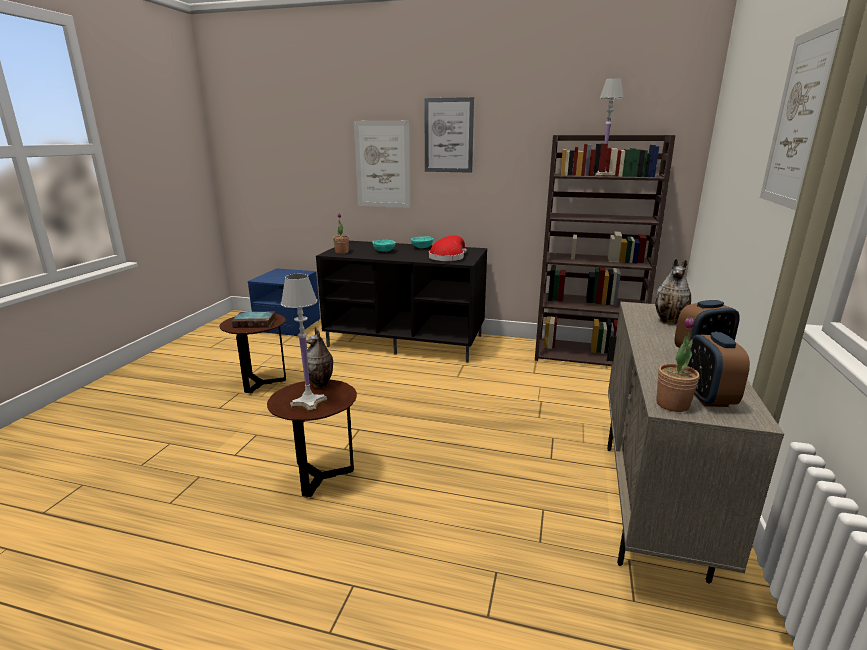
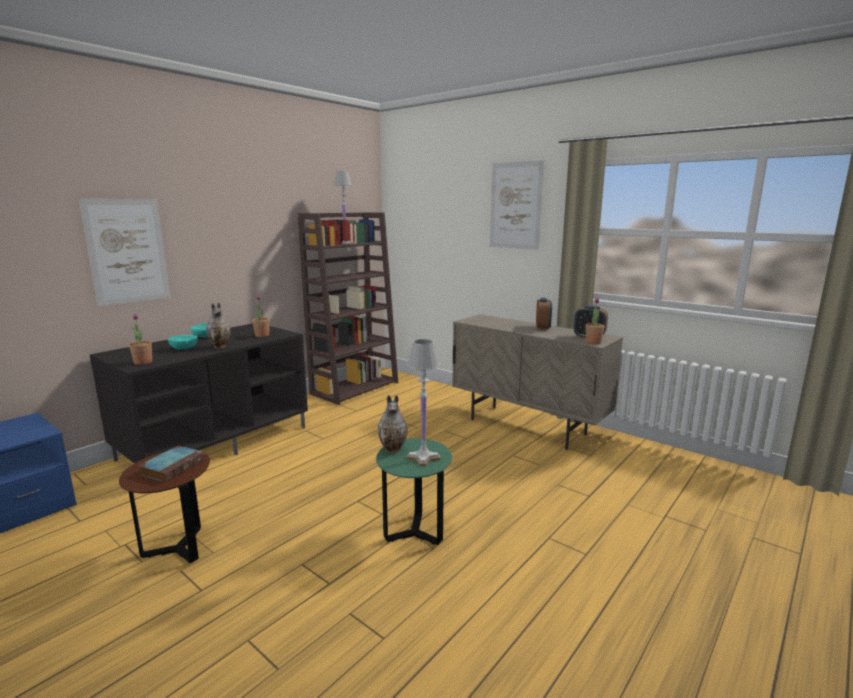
camera: 65 degrees left, 5 degrees down
brown side table [267,380,357,497] -> green side table [376,438,452,545]
picture [424,97,474,173] -> none
red hat [429,235,467,261] -> potted plant [252,295,270,337]
vase [655,258,691,325] -> vase moved to [206,303,231,349]

